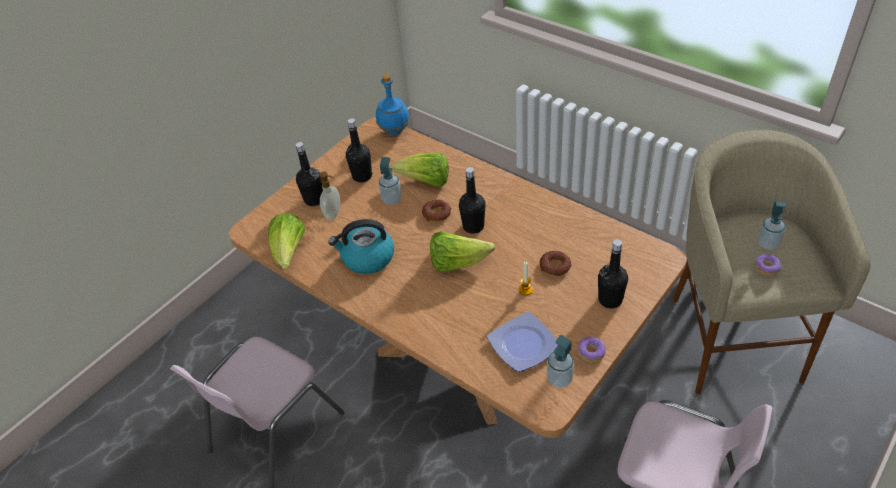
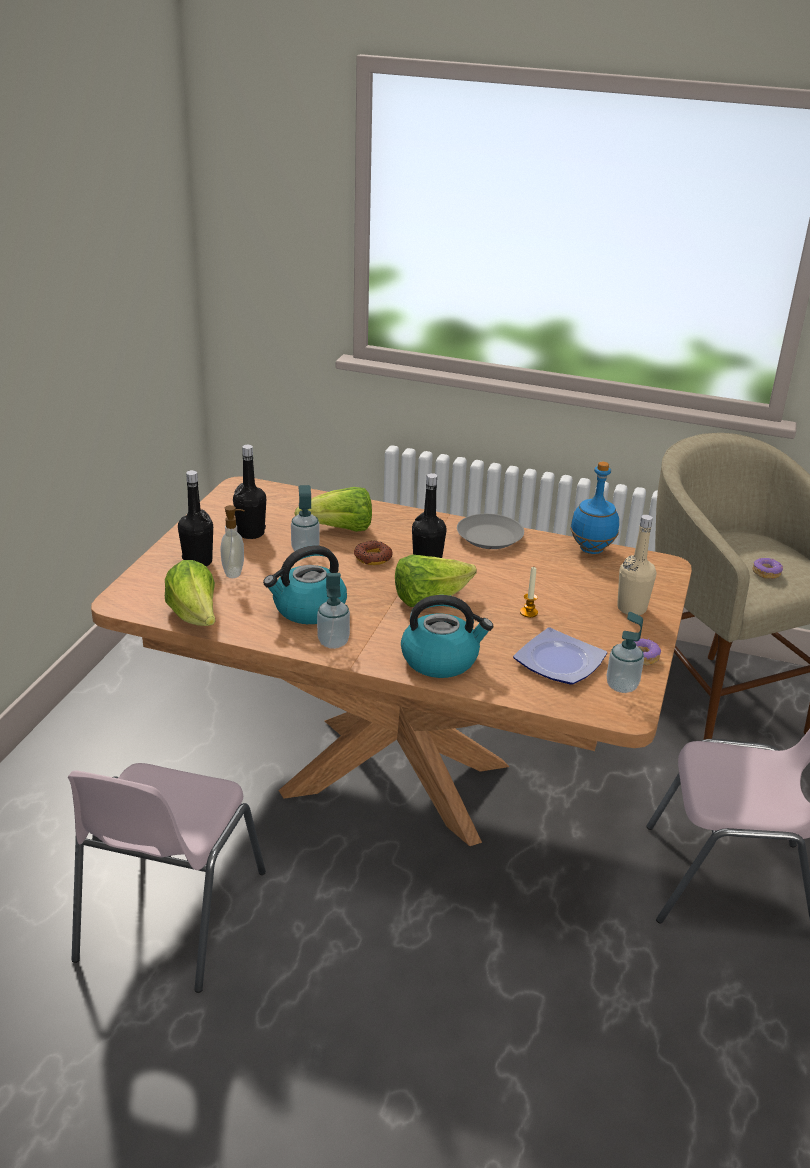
camera: 25 degrees left, 15 degrees down
blue bottle [376,74,409,136] -> blue bottle moved to [570,462,619,554]
donut [539,251,572,276] -> none
black bottle [598,239,628,308] -> beige bottle [617,515,656,615]
soap dispenser [758,202,786,250] -> soap dispenser moved to [317,573,350,649]
none -> kettle [401,595,493,678]
none -> grey plate [457,514,524,549]

